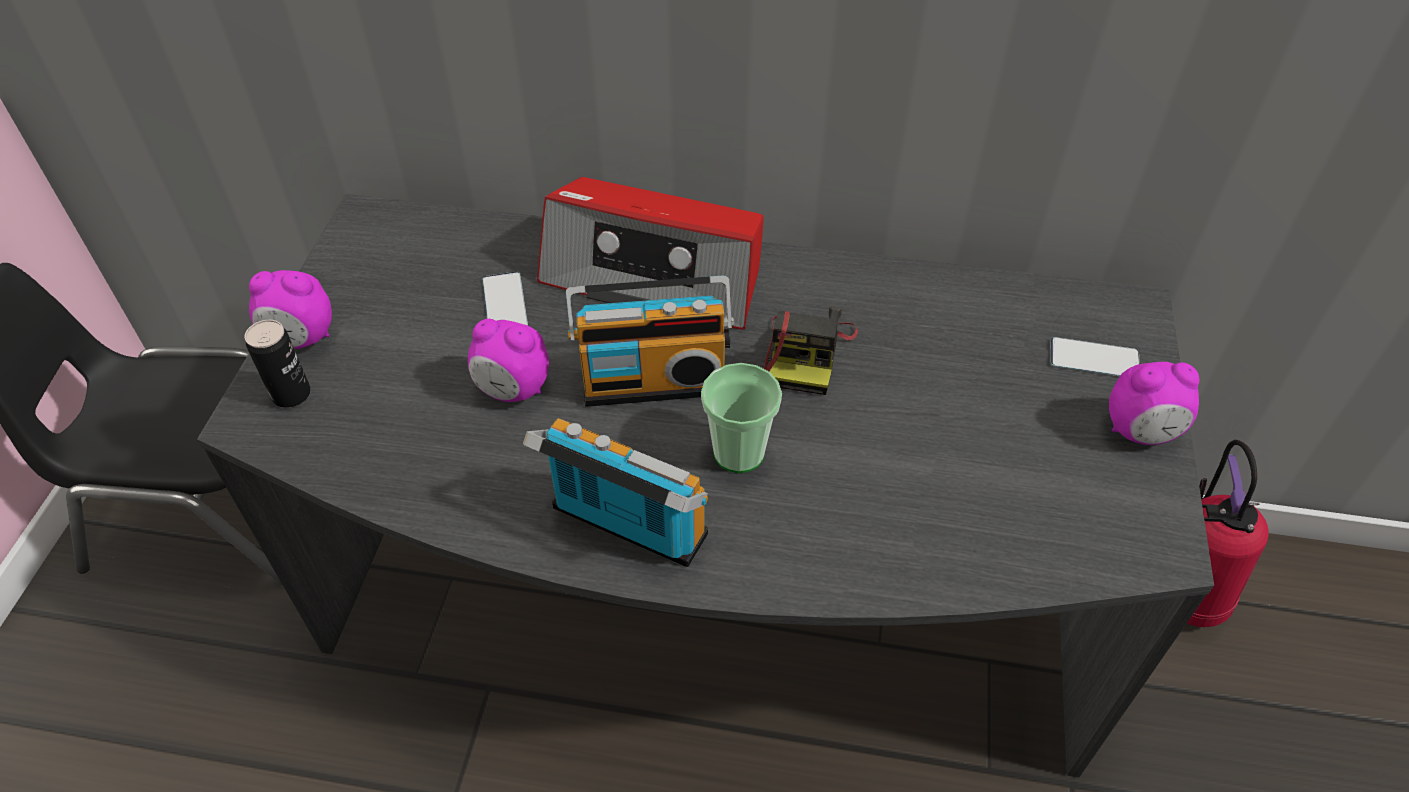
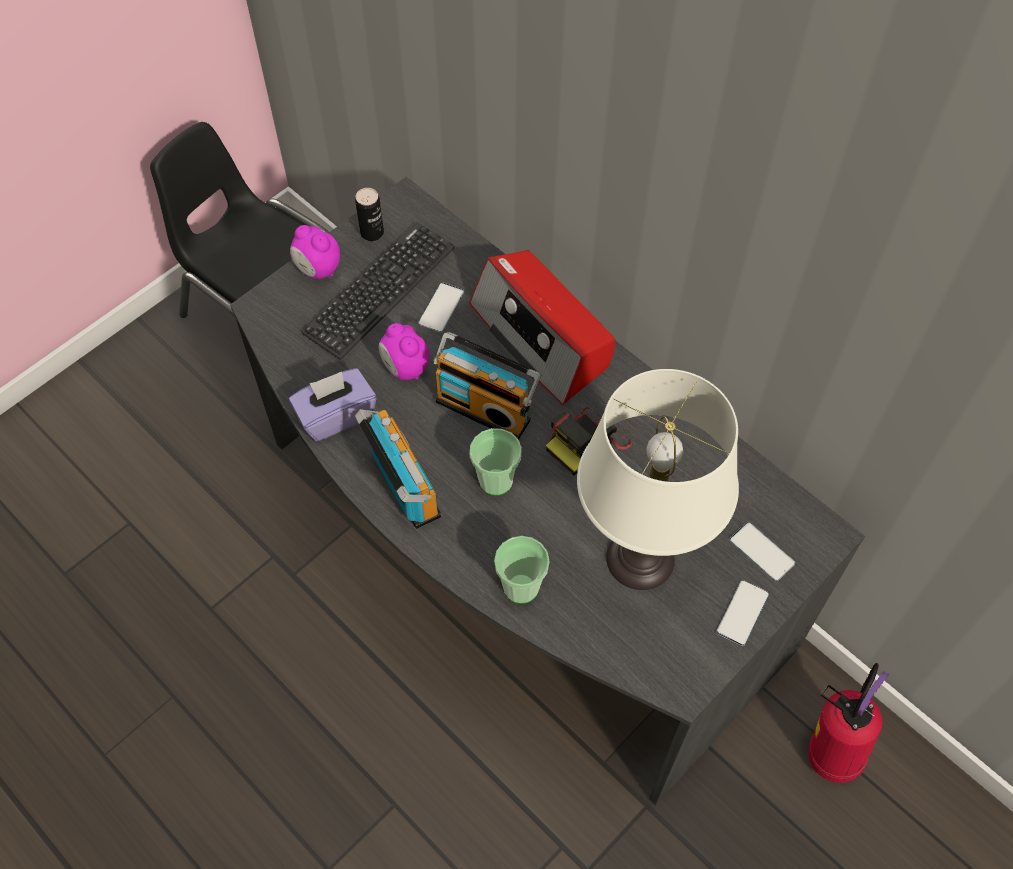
camera: 35 degrees right, 10 degrees up
can [245,320,311,408] -> can moved to [355,188,384,241]
alarm clock [1109,362,1199,445] -> phone [716,580,769,646]
none -> purple tissue box [289,368,377,441]
none -> keyboard [302,222,455,359]
none -> cup [494,536,550,604]
none -> white table lamp [577,369,739,590]

